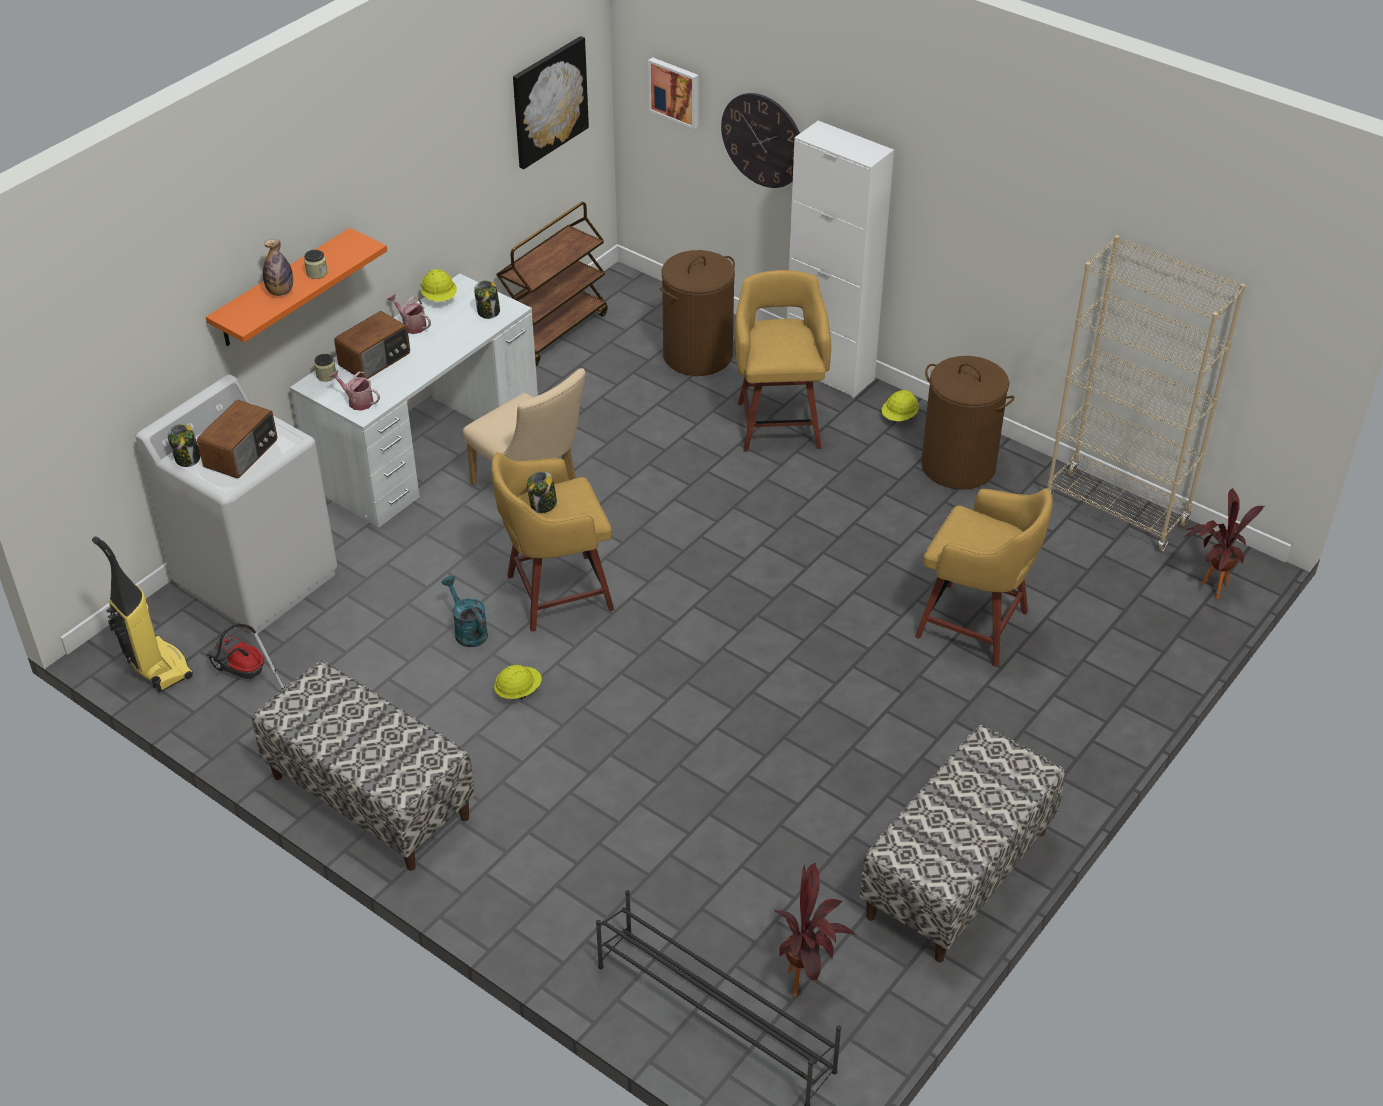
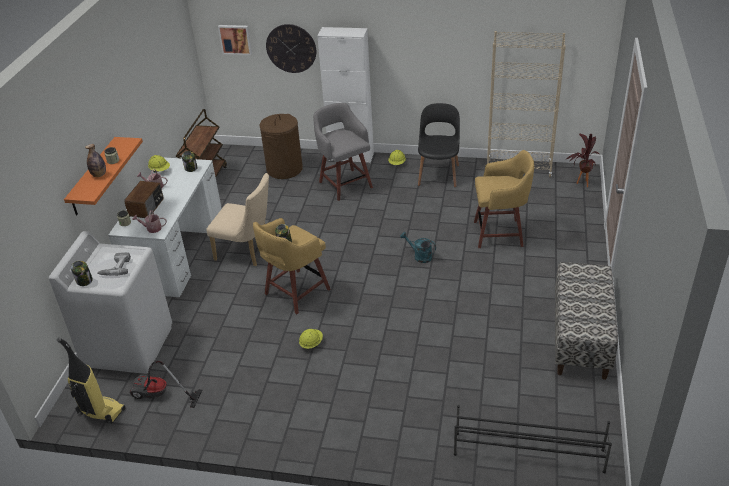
camera: 25 degrees left, 5 degrees down
radio [197,400,277,479] -> power drill [98,252,131,276]
bench [252,661,475,871] -> none
turquoise watering can [441,576,488,647] -> turquoise watering can moved to [400,232,436,263]
picture [513,36,589,169] -> none
yellow stool [735,270,831,452] -> grey stool [313,103,373,201]
potted plant [775,863,856,996] -> none
brown laundry basket [921,356,1015,489] -> black chair [418,103,460,187]

